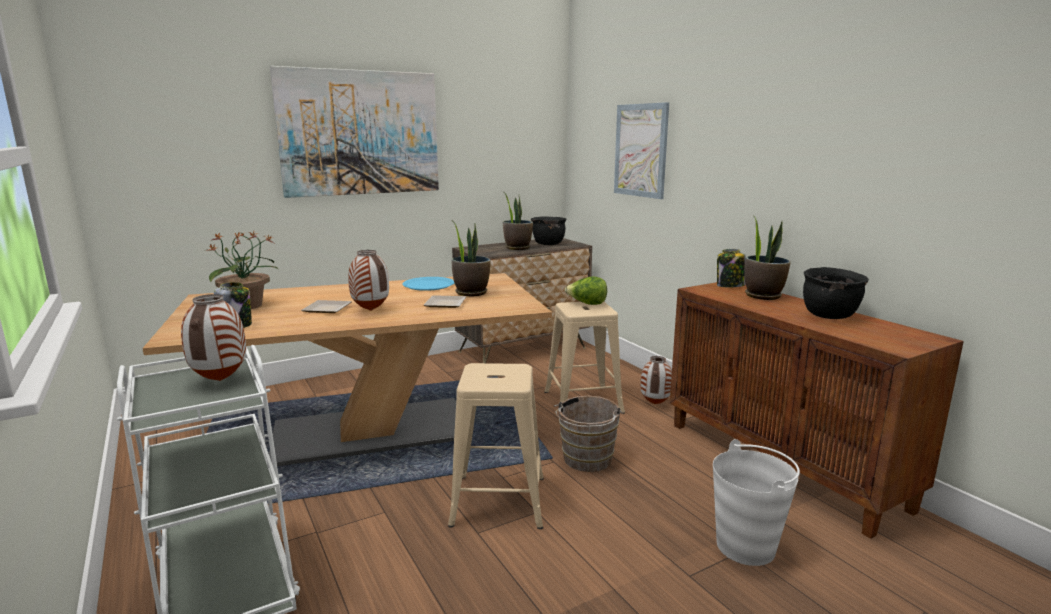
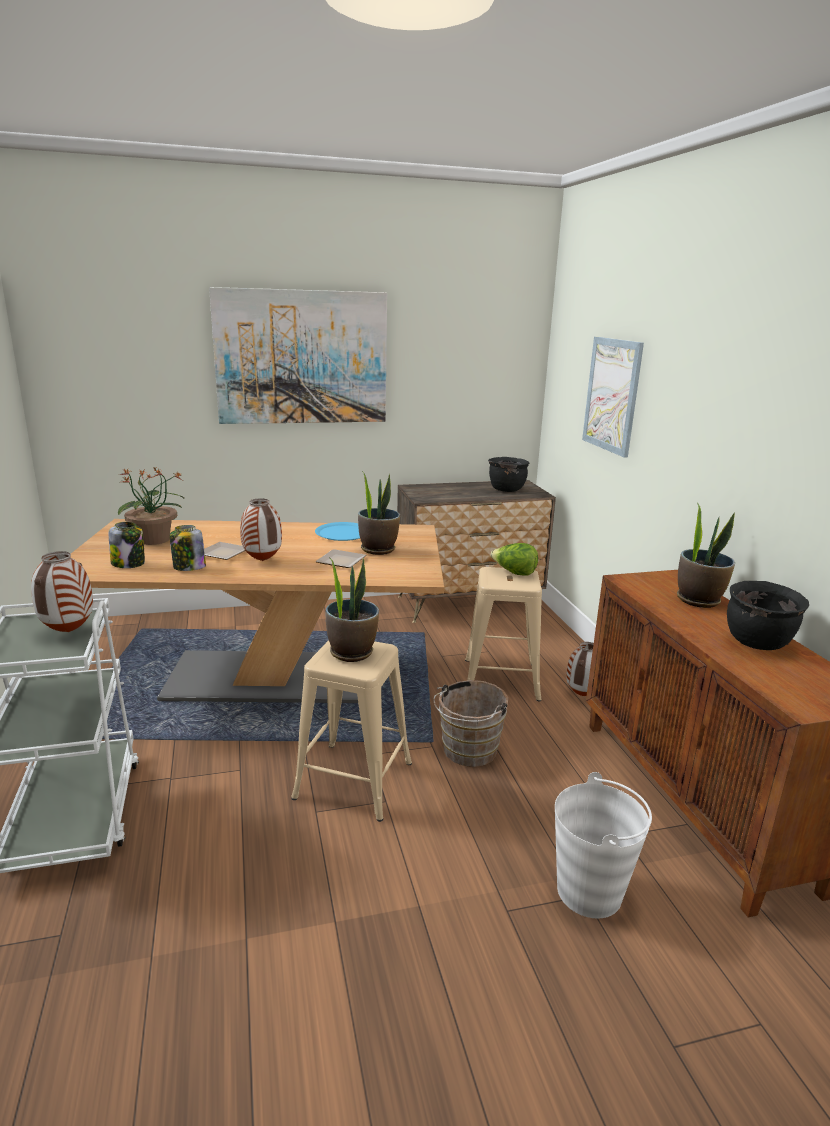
camera: 15 degrees right, 5 degrees up
potted plant [503,192,533,250] -> potted plant moved to [326,557,379,662]
jar [717,249,746,288] -> jar moved to [170,525,206,571]

